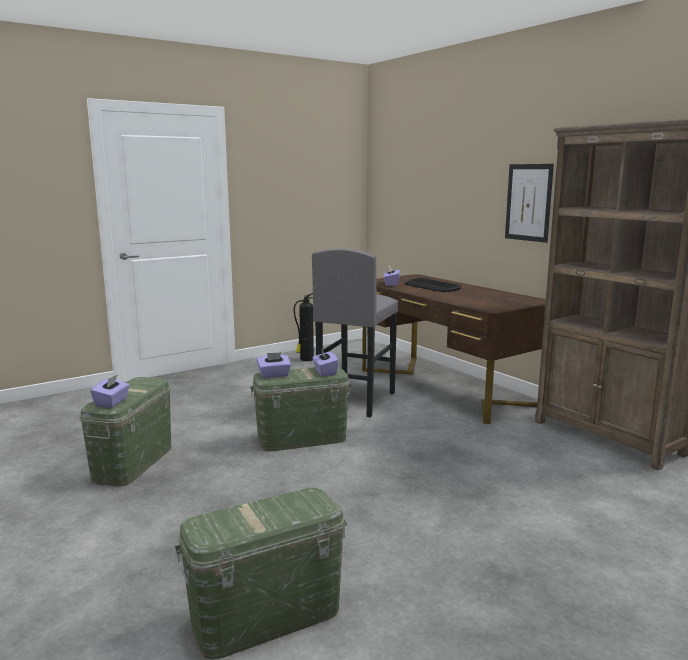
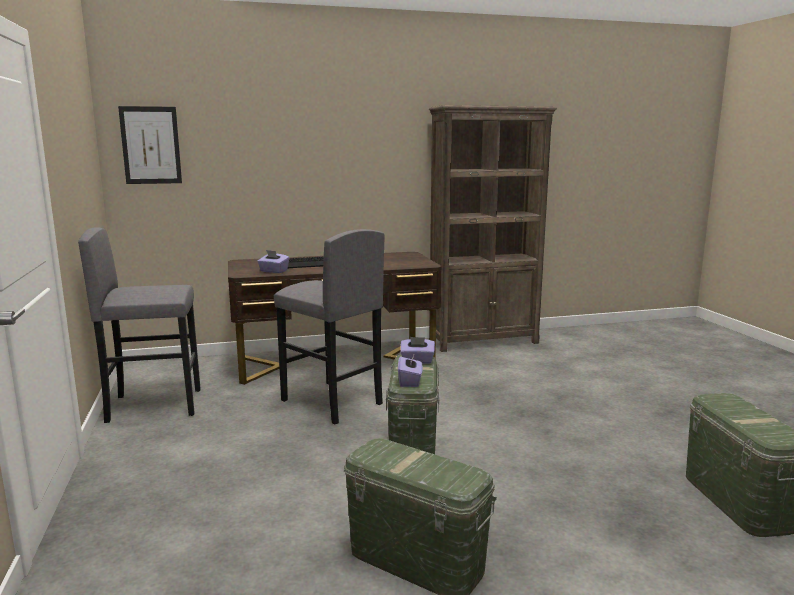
camera: 70 degrees left, 0 degrees up
purple tissue box [91,374,130,408] -> none
fire extinguisher [294,293,314,361] -> grey stool [78,227,201,423]
picture [505,164,554,243] -> picture moved to [118,106,182,184]

